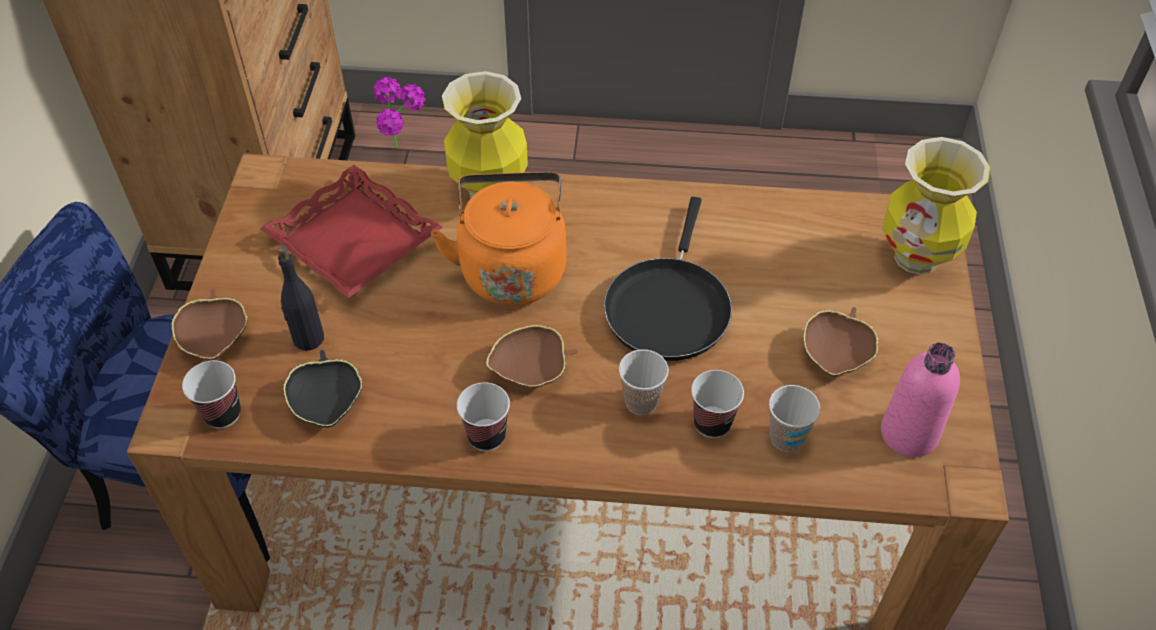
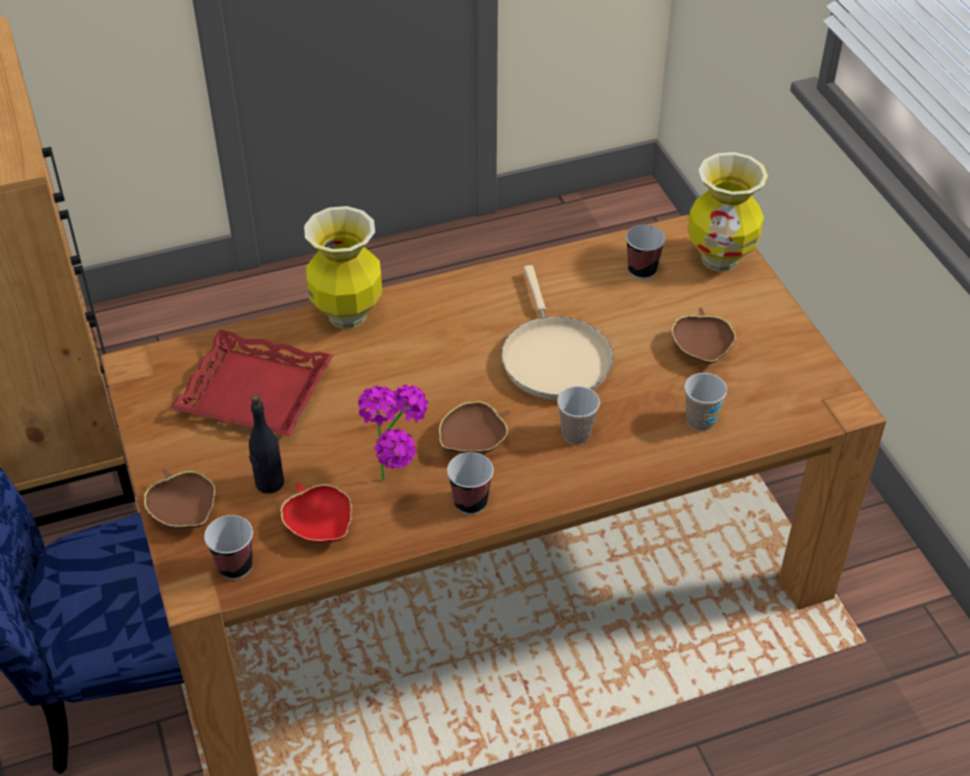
camera: 25 degrees left, 5 degrees down
black bowl [283,350,363,427] -> red bowl [280,483,352,543]
potted plant [373,77,425,148] -> potted plant moved to [358,385,428,480]
orange kettle [431,172,566,306] -> none
black frying pan [604,197,732,361] -> beige frying pan [501,265,613,400]
cup [691,370,744,438] -> cup moved to [626,225,666,279]
pink bottle [881,342,960,457] -> none

